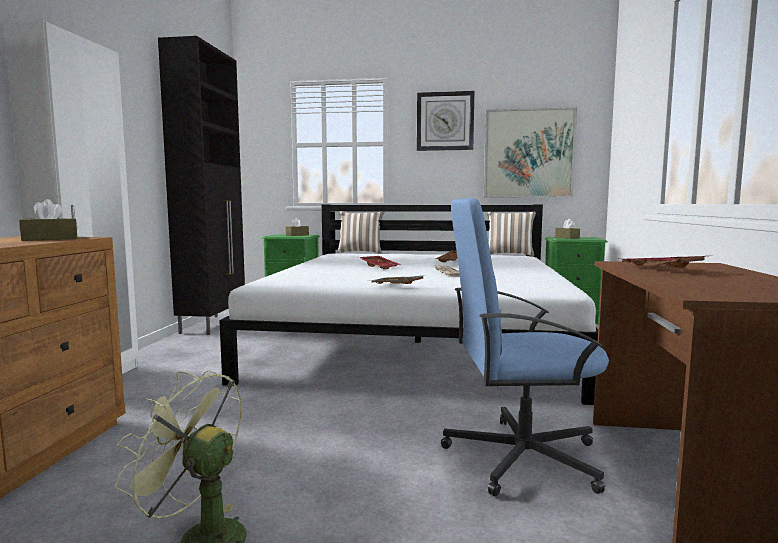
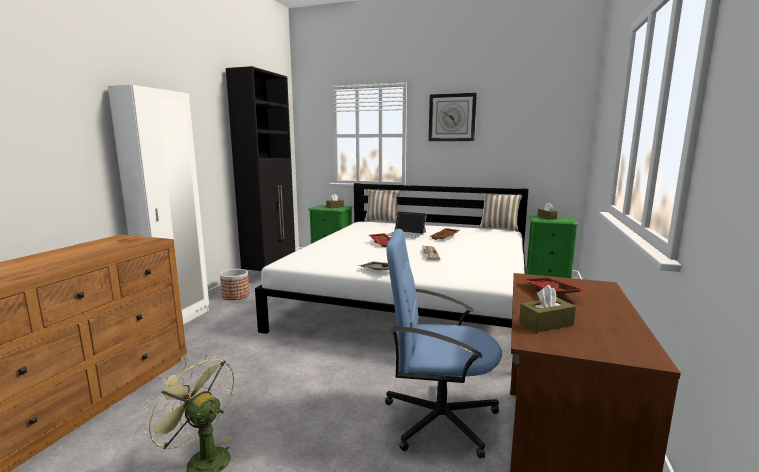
camera: 10 degrees right, 5 degrees up
brown tissue box [19,199,77,241] -> brown tissue box moved to [519,285,576,333]
picture [484,107,577,198] -> none
none -> planter [220,269,250,300]
none -> laptop [387,211,427,239]

